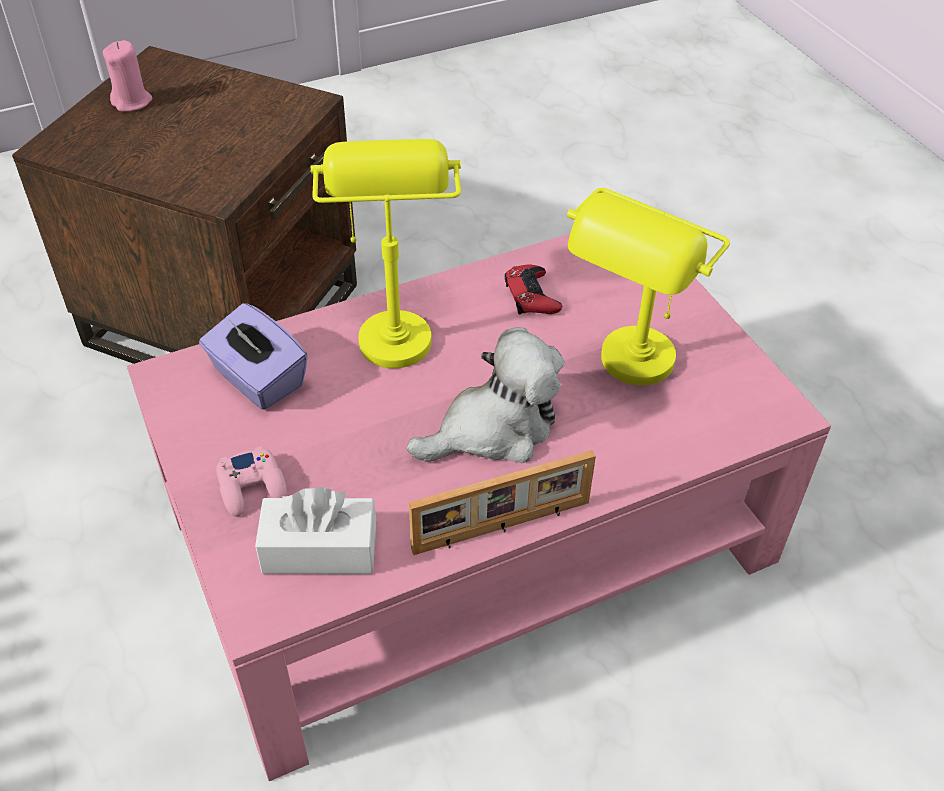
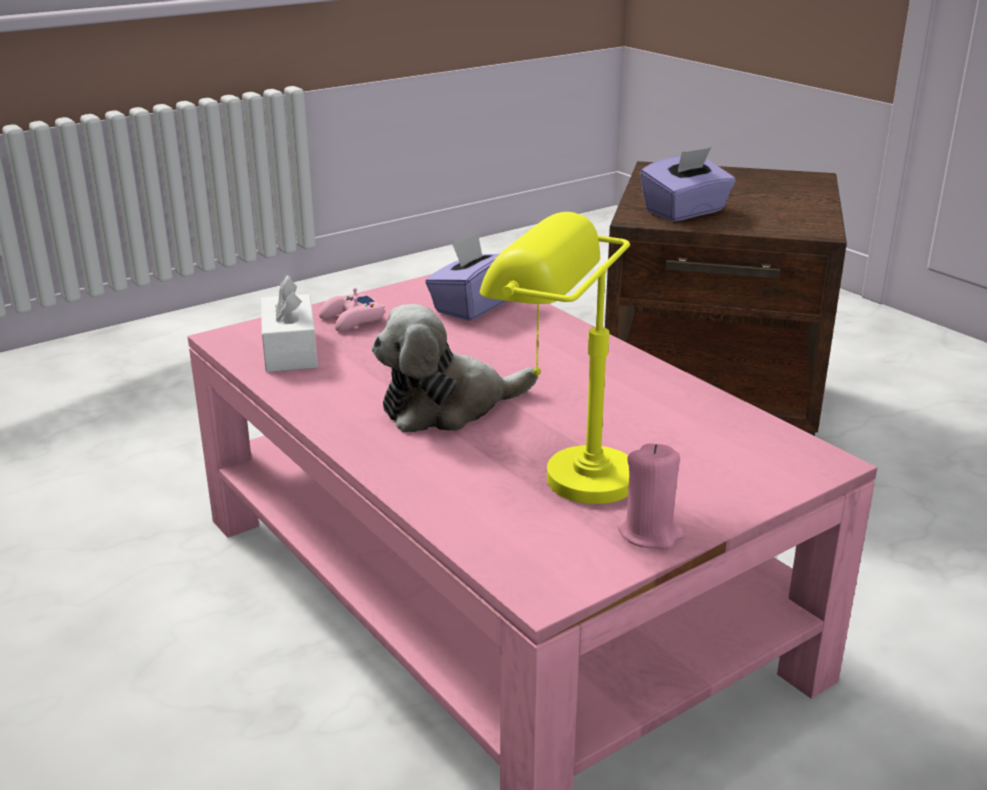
camera: 80 degrees right, 20 degrees down
pink candle [103,40,152,112] -> pink candle moved to [617,444,684,549]
yellow table lamp [311,139,461,368] -> none
plush toy [407,327,564,463] -> plush toy turned 105 degrees clockwise [372,304,538,432]
picture frame [409,450,596,555] -> none
red game controller [505,265,563,314] -> none
none -> purple tissue box [640,147,735,222]

